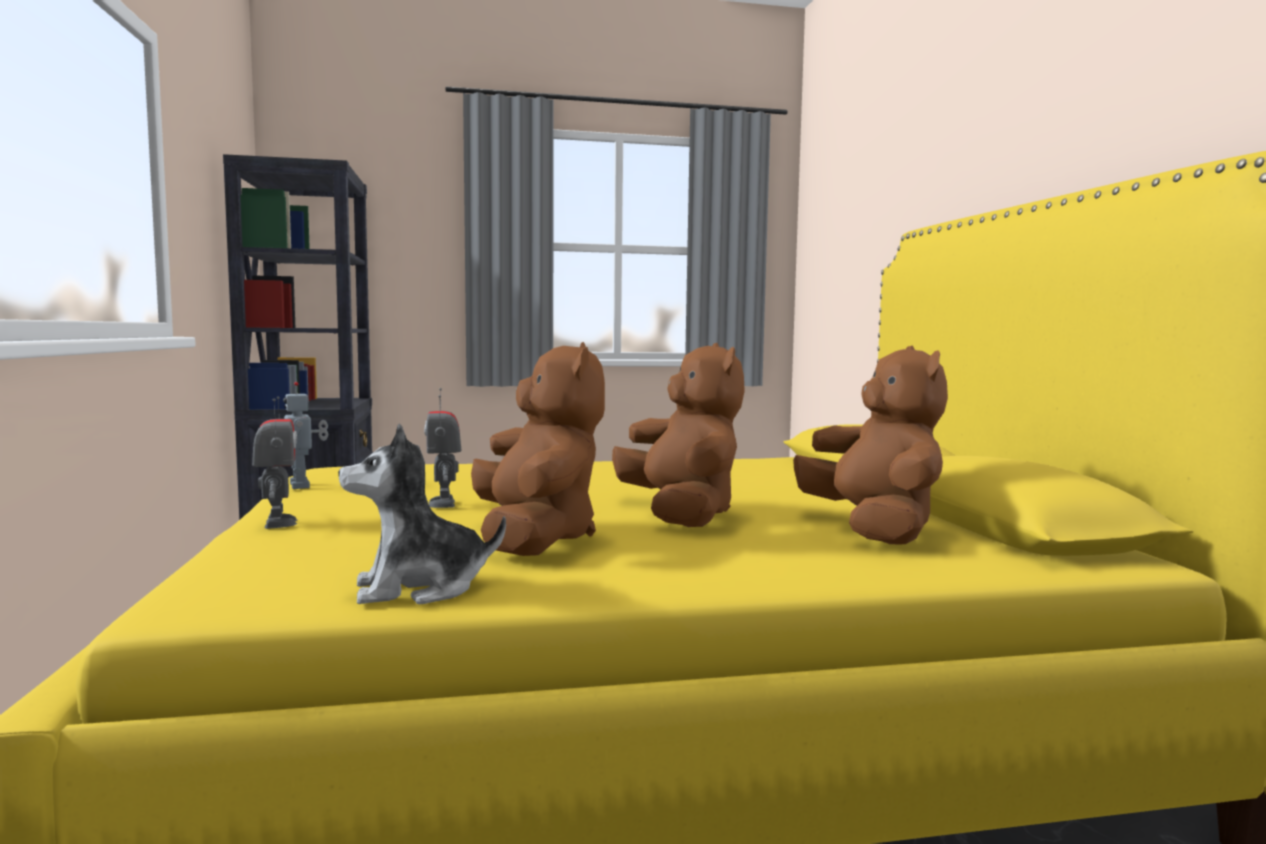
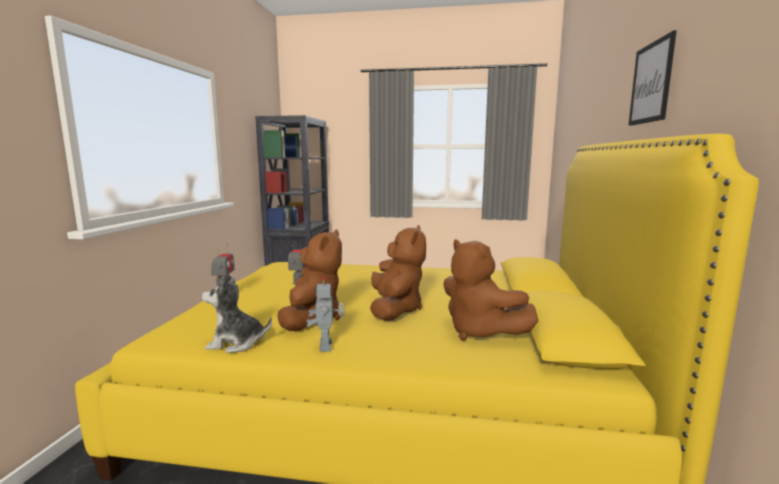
camera: 20 degrees right, 5 degrees up
toy robot [283,382,328,489] -> toy robot moved to [306,277,345,352]
brown plush toy [793,345,948,544] -> brown plush toy turned 135 degrees clockwise [443,239,539,341]
none -> picture [628,30,677,126]

